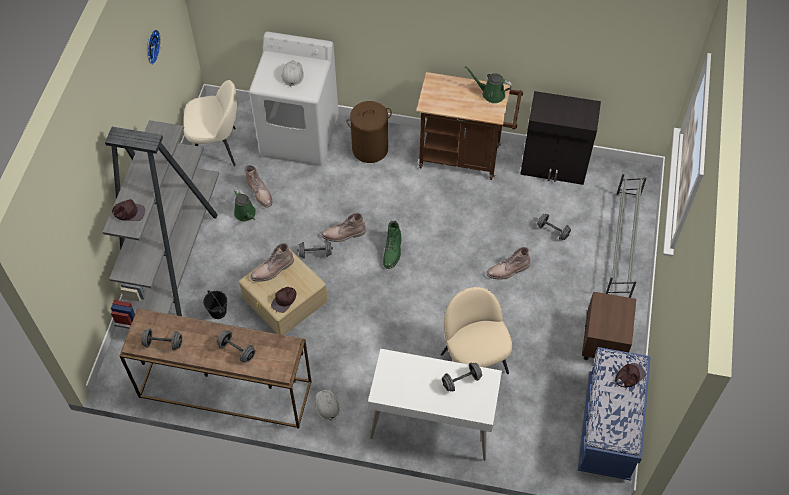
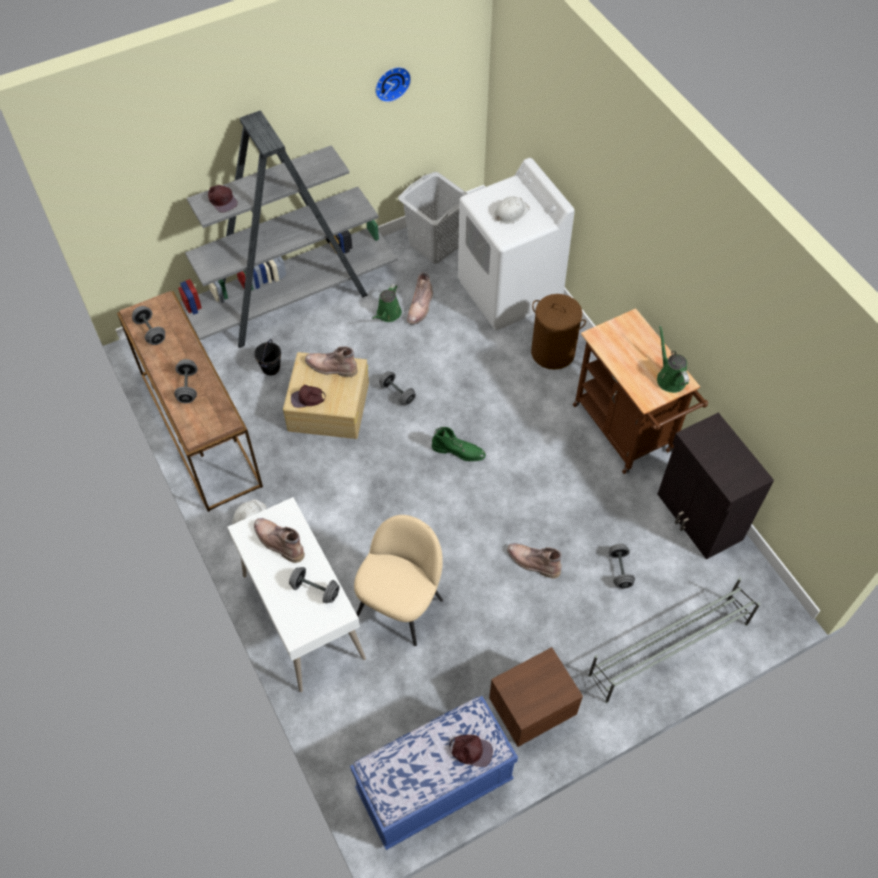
camera: 50 degrees right, 0 degrees up
beige chair [183,80,237,166] -> grey laundry basket [398,172,468,264]
brown boot [321,213,366,242] -> brown boot moved to [254,518,305,563]
green boot [383,220,401,269] -> green boot turned 135 degrees counterclockwise [432,427,486,461]

